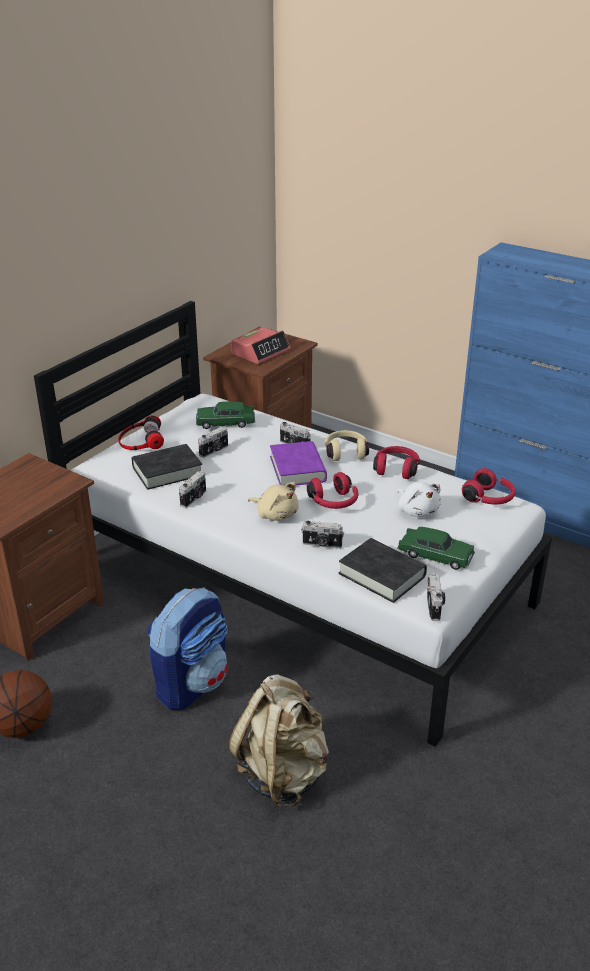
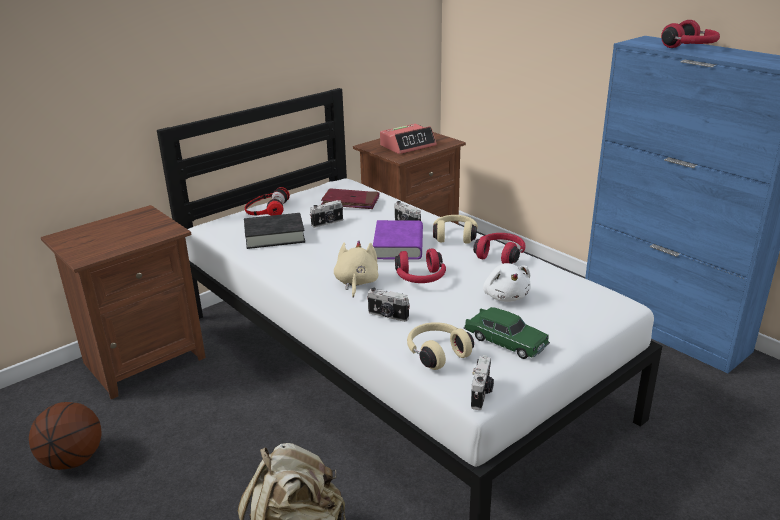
camera: 15 degrees right, 5 degrees down
backpack [147,587,228,710] -> none
camera [179,471,206,508] -> none
green toy car [196,401,255,429] -> red book [321,188,379,209]
beige plush toy [248,482,299,521] -> beige plush toy turned 135 degrees counterclockwise [334,240,378,298]
black book [339,538,427,603] -> beige headphones [407,322,474,370]
red headphones [462,468,516,505] -> red headphones moved to [661,20,720,48]

